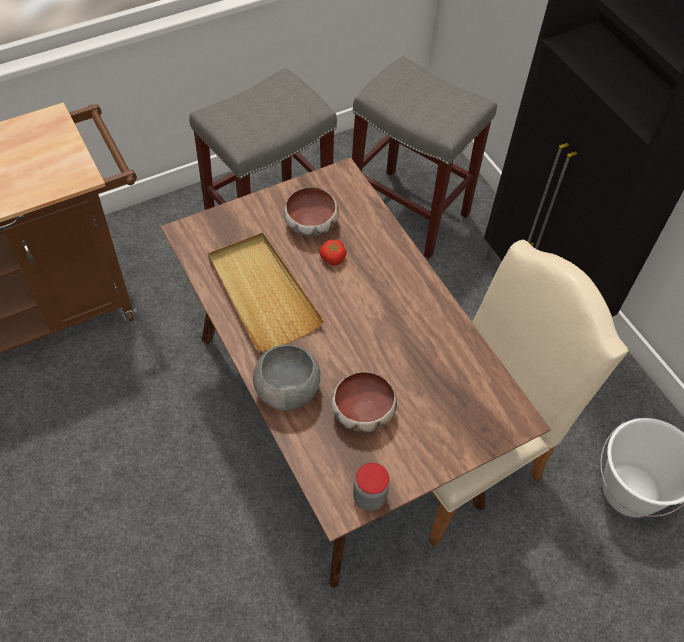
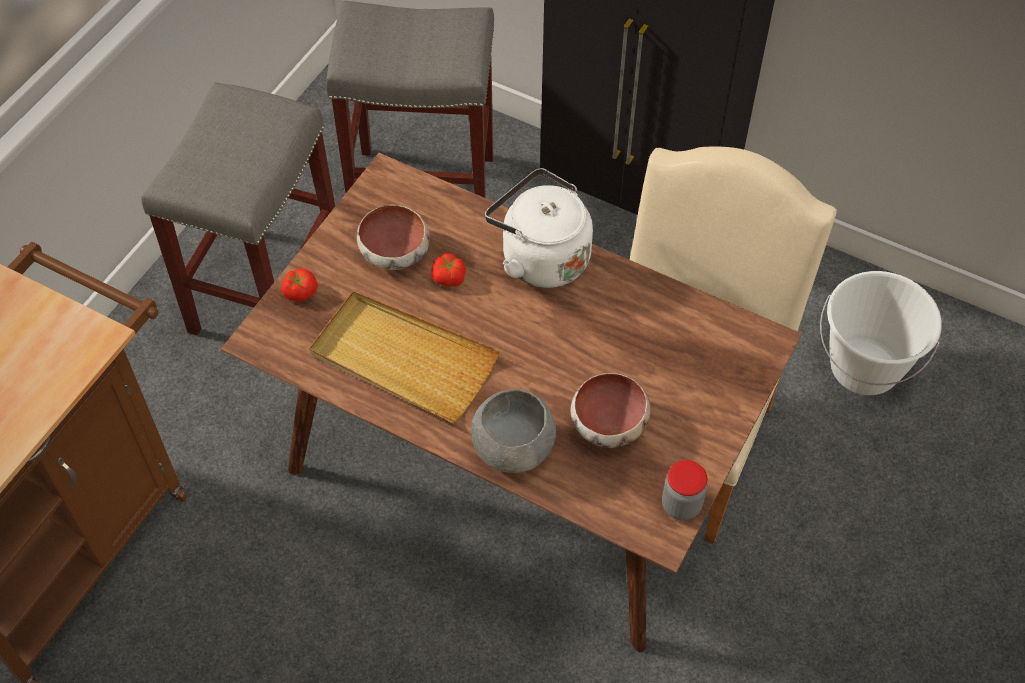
camera: 30 degrees left, 0 degrees up
none -> tomato [281,269,318,302]
none -> white kettle [485,168,593,288]

